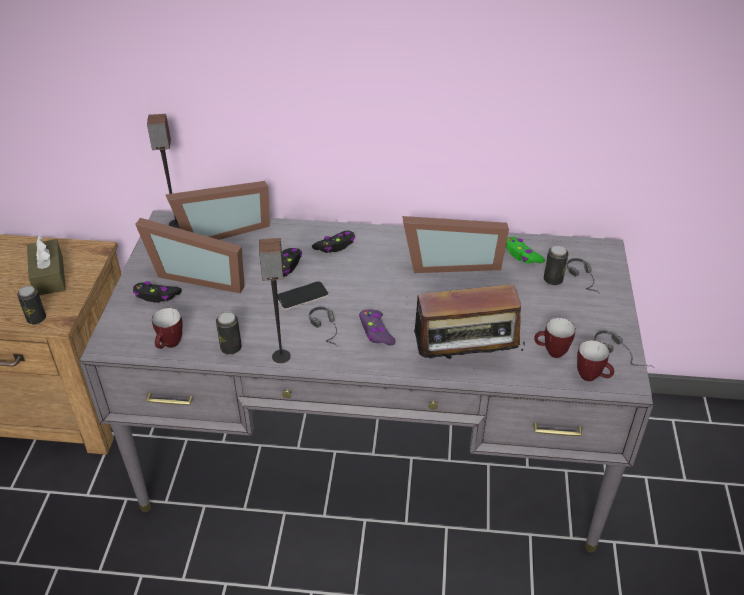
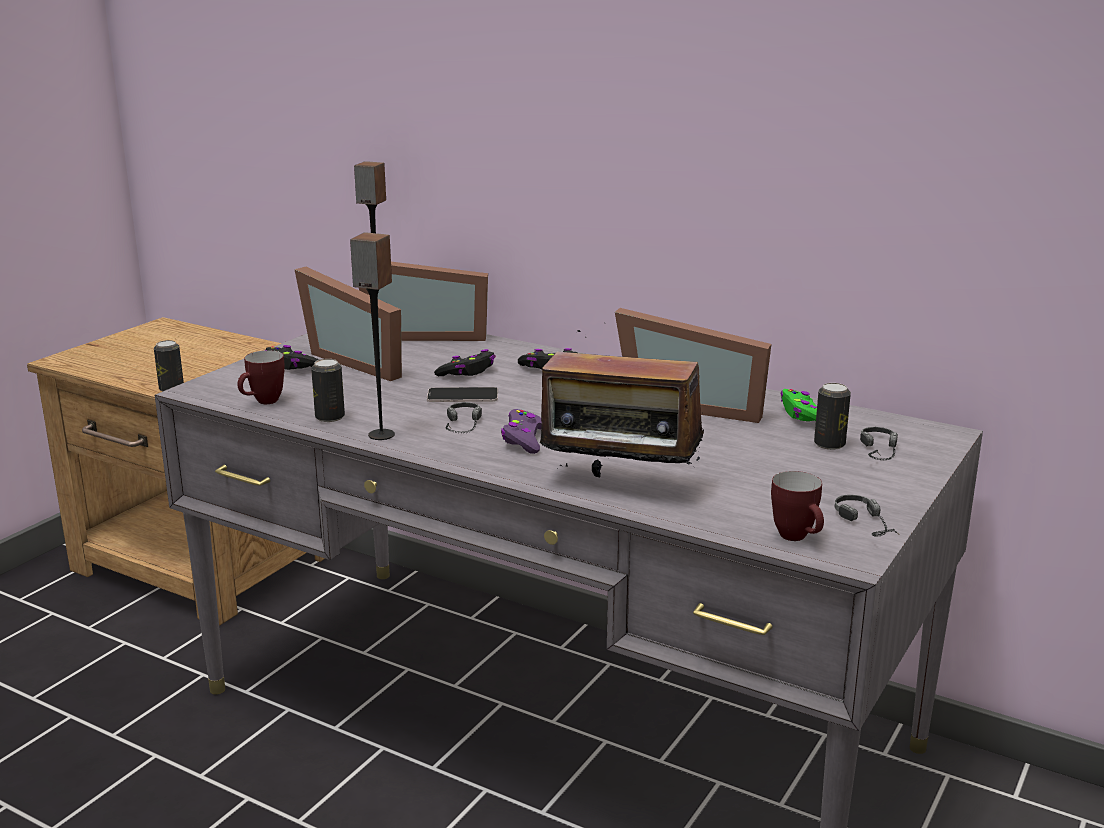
camera: 25 degrees right, 20 degrees down
brown tissue box [27,236,66,296] -> none
mug [534,318,576,358] -> none

